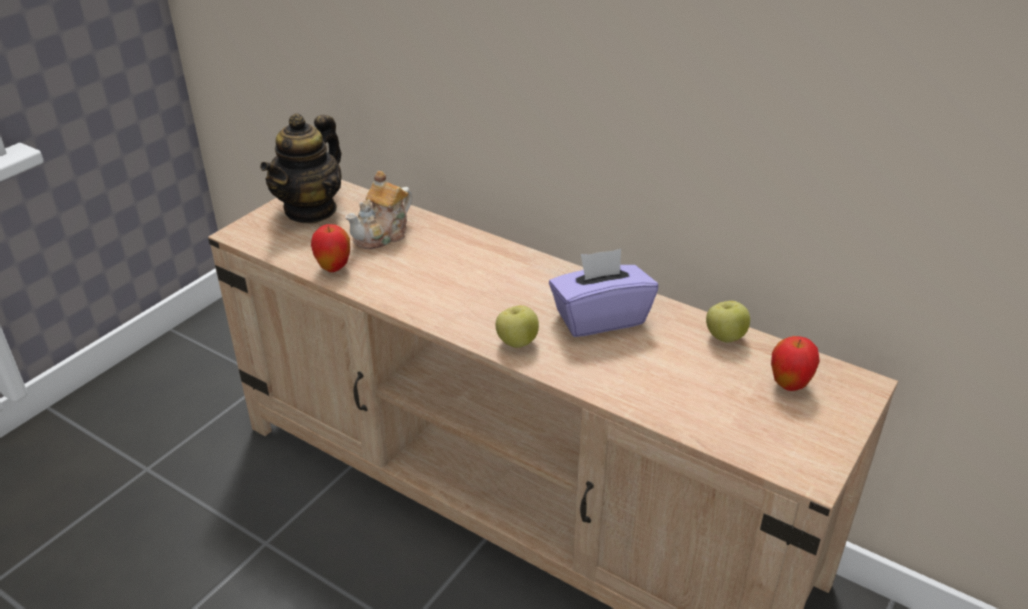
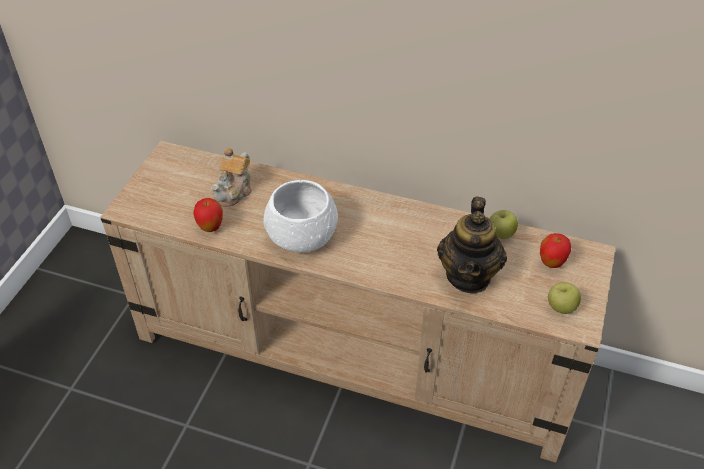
camera: 15 degrees left, 10 degrees up
teapot [260,113,341,223] -> teapot moved to [437,197,507,293]
apple [496,305,539,348] -> apple moved to [548,282,581,314]
purple tissue box [549,249,658,337] -> none
none -> white bowl [264,180,338,252]

